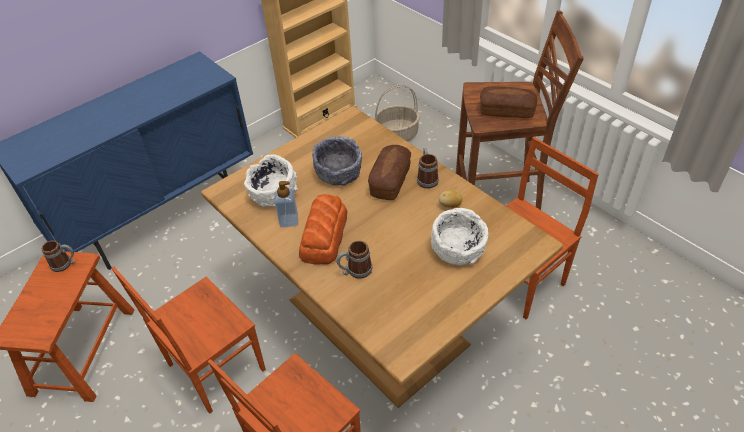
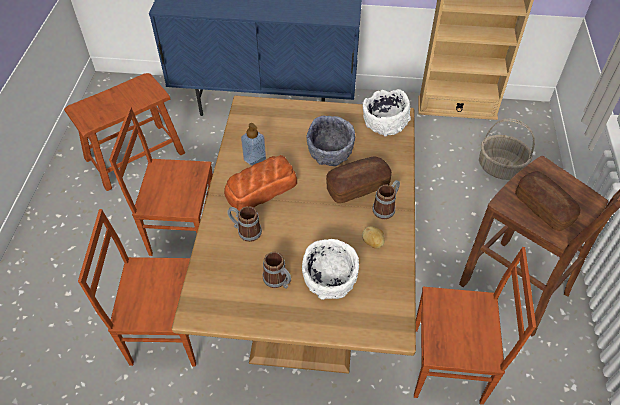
camera: 45 degrees right, 5 degrees up
mug [42,240,75,272] -> mug moved to [263,252,291,289]
white bowl [244,155,298,207] -> white bowl moved to [362,89,411,137]

